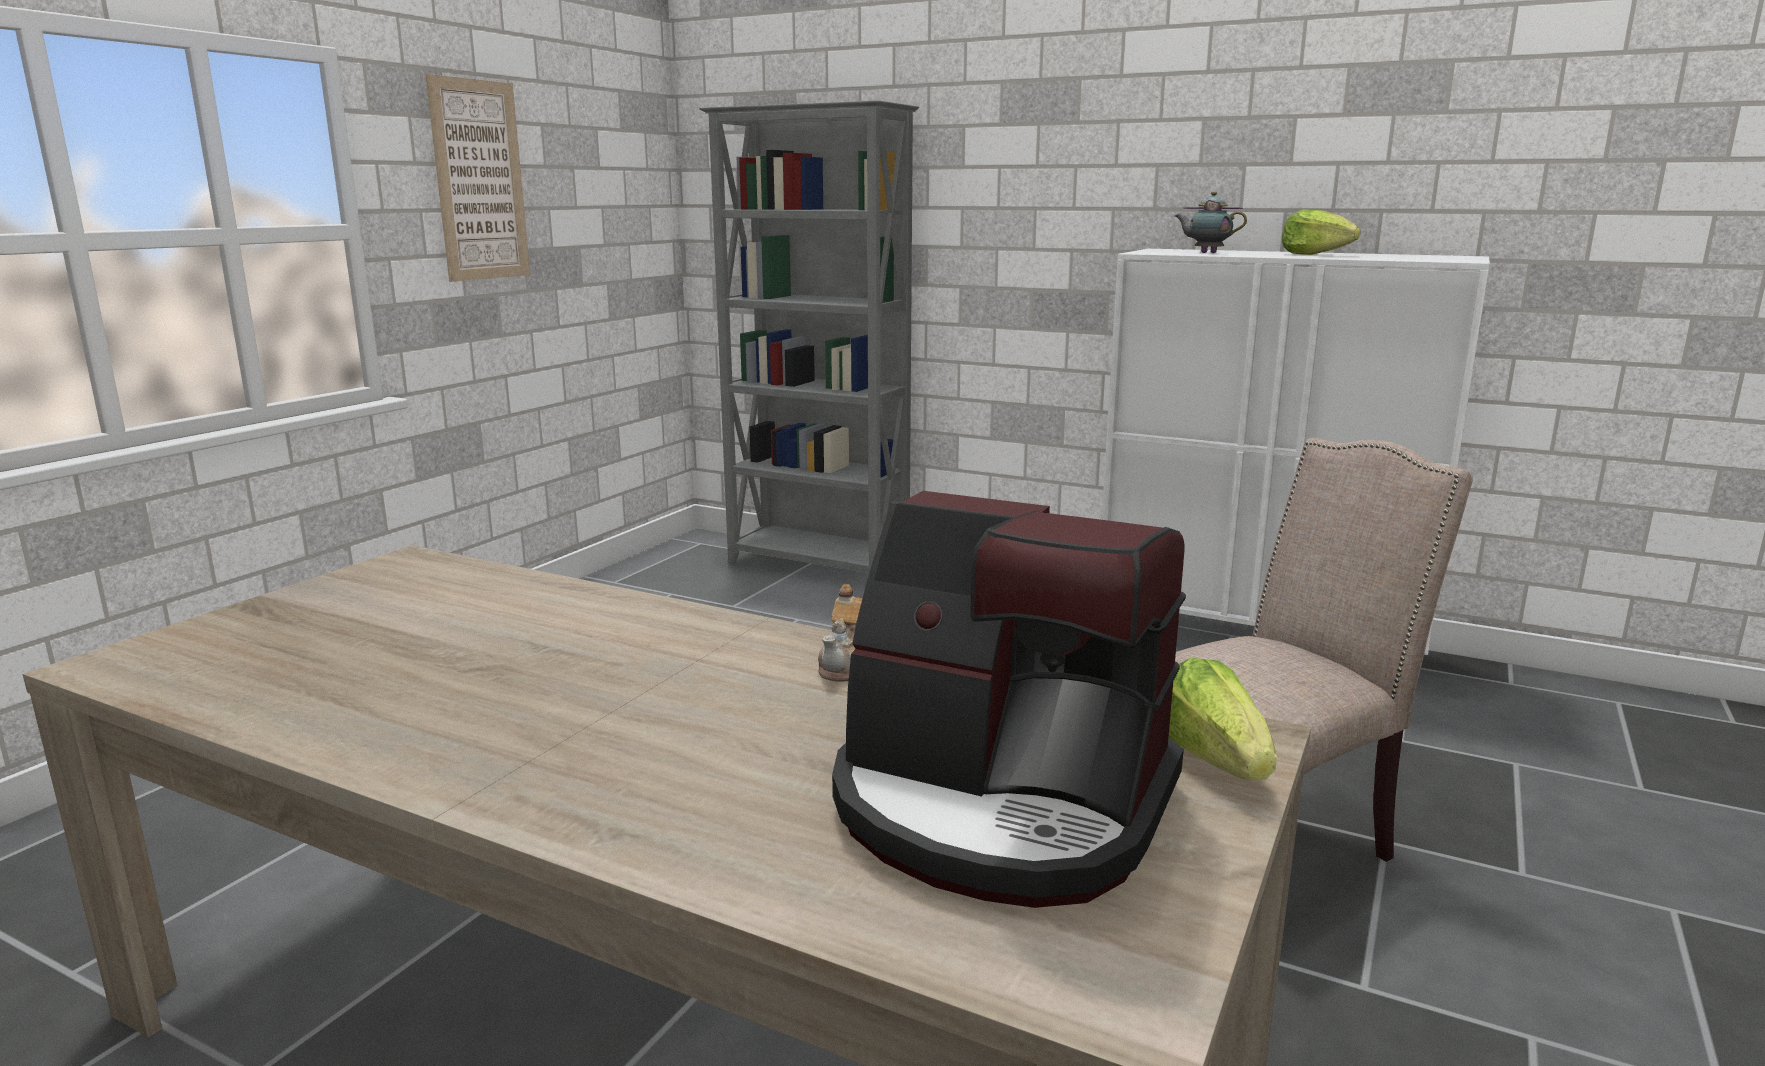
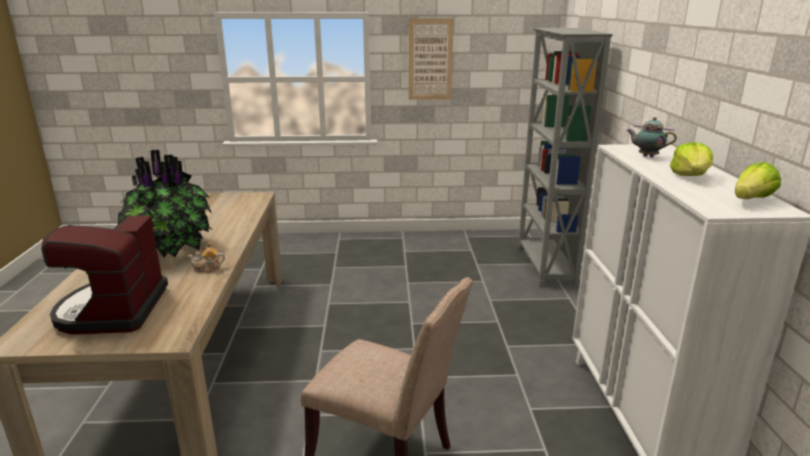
camera: 60 degrees right, 5 degrees up
lettuce [1169,658,1277,780] -> lettuce moved to [735,162,781,199]
teapot [1175,191,1247,253] -> teapot turned 45 degrees counterclockwise [626,117,677,157]
none -> potted plant [118,150,212,257]

